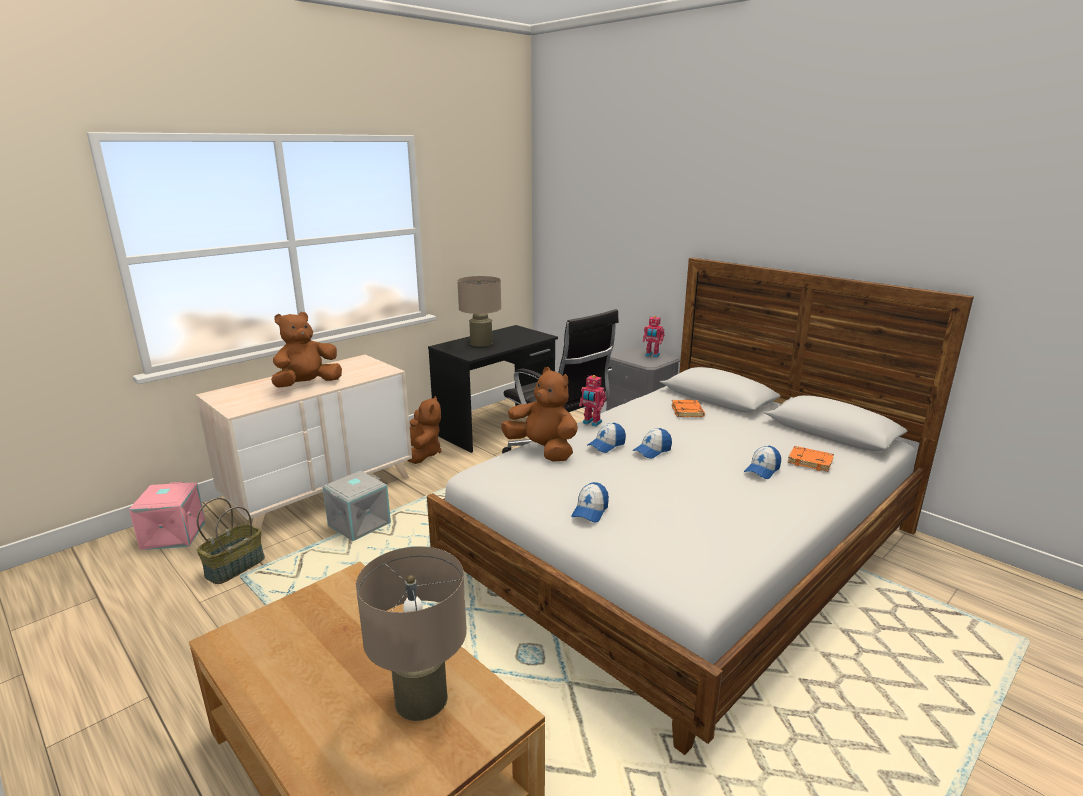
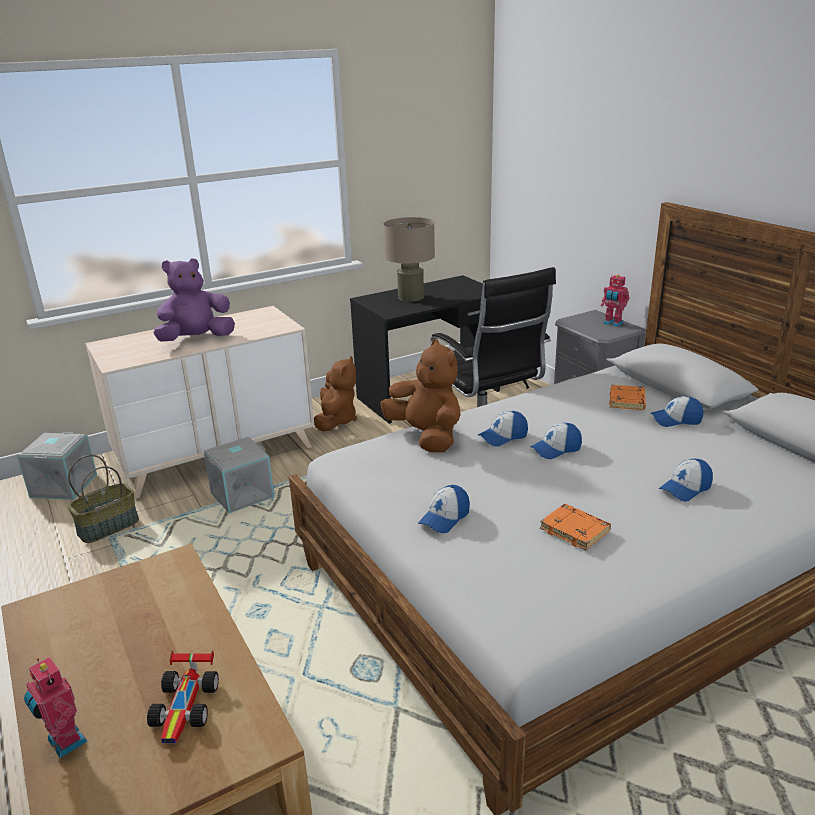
camera: 15 degrees right, 5 degrees up
pink storage box [129,482,206,550] -> grey storage box [17,432,97,500]
brown plush toy [271,312,342,388] -> purple plush toy [153,258,235,342]
beige table lamp [356,546,467,721] -> toy car [147,650,219,743]
toy robot [579,375,606,427] -> toy robot moved to [24,657,88,758]
orange book [787,446,834,472] -> orange book moved to [540,504,611,550]
none -> cap [651,396,703,427]

